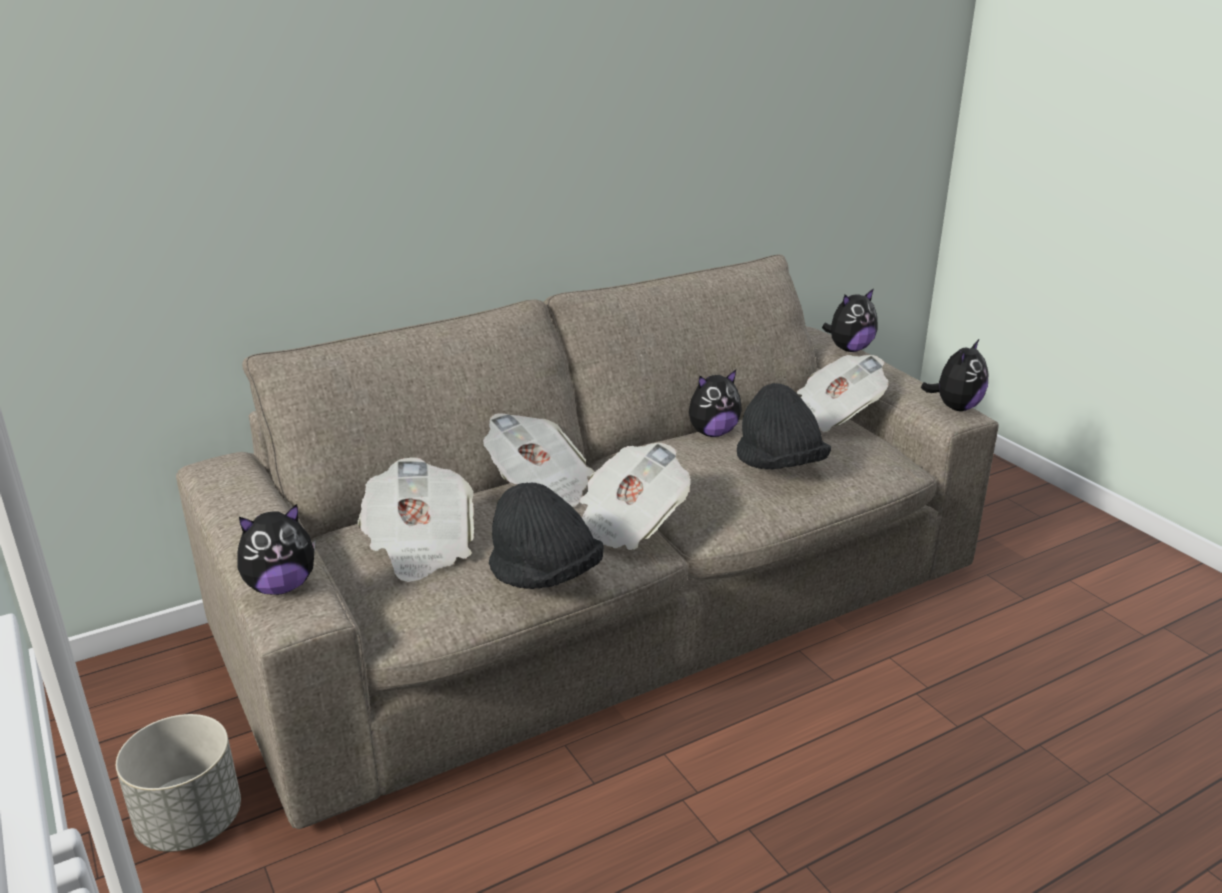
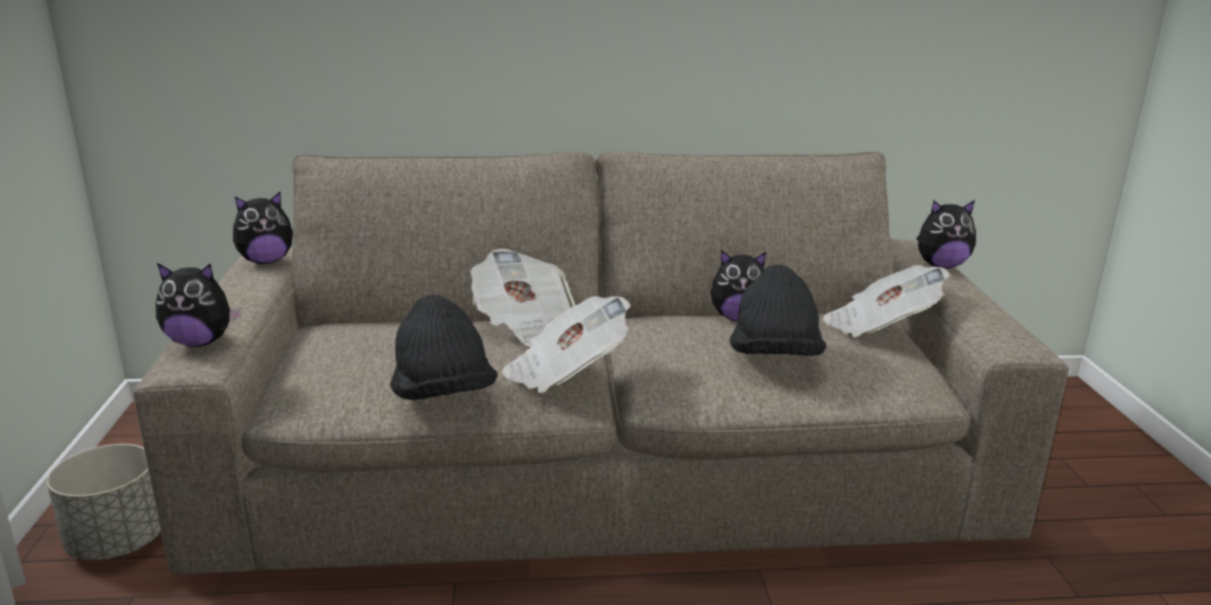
camera: 25 degrees right, 5 degrees down
newspaper [357,457,474,582] -> none
plush toy [921,338,988,411] -> plush toy moved to [233,192,294,264]

